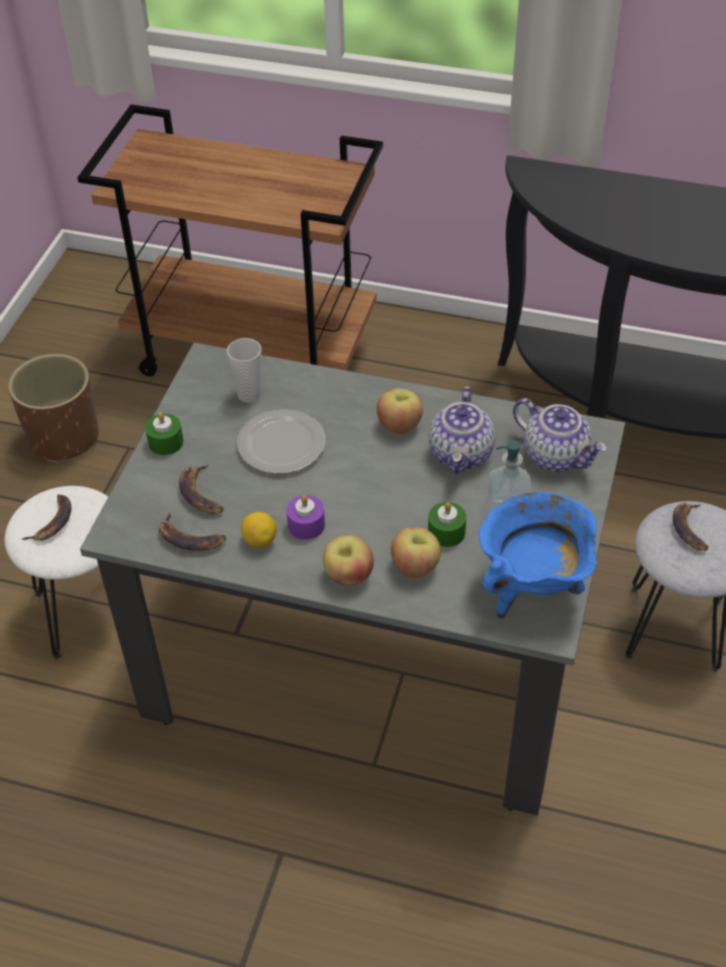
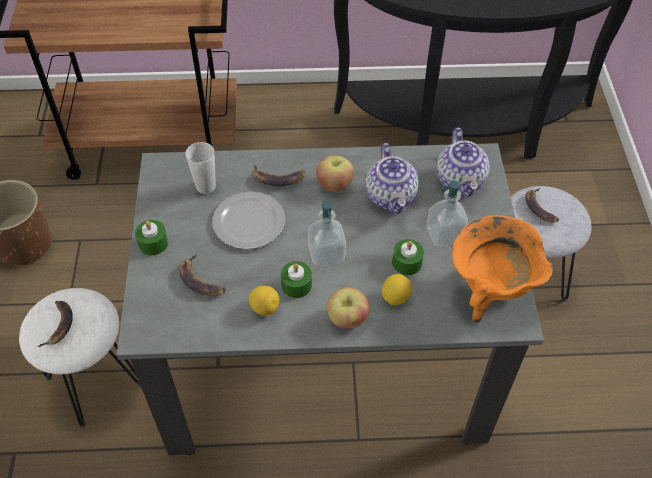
camera: 20 degrees left, 5 degrees up
banana [158,512,226,550] -> banana moved to [253,164,306,186]
purple candle [286,495,325,540] -> green candle [281,261,312,298]
apple [391,527,441,578] -> lemon [382,274,412,306]
blue cooking pot [479,492,598,618] -> orange cooking pot [452,215,553,323]
teapot [513,398,607,472] -> teapot turned 60 degrees clockwise [437,128,490,198]
none -> soap dispenser [308,201,346,267]

